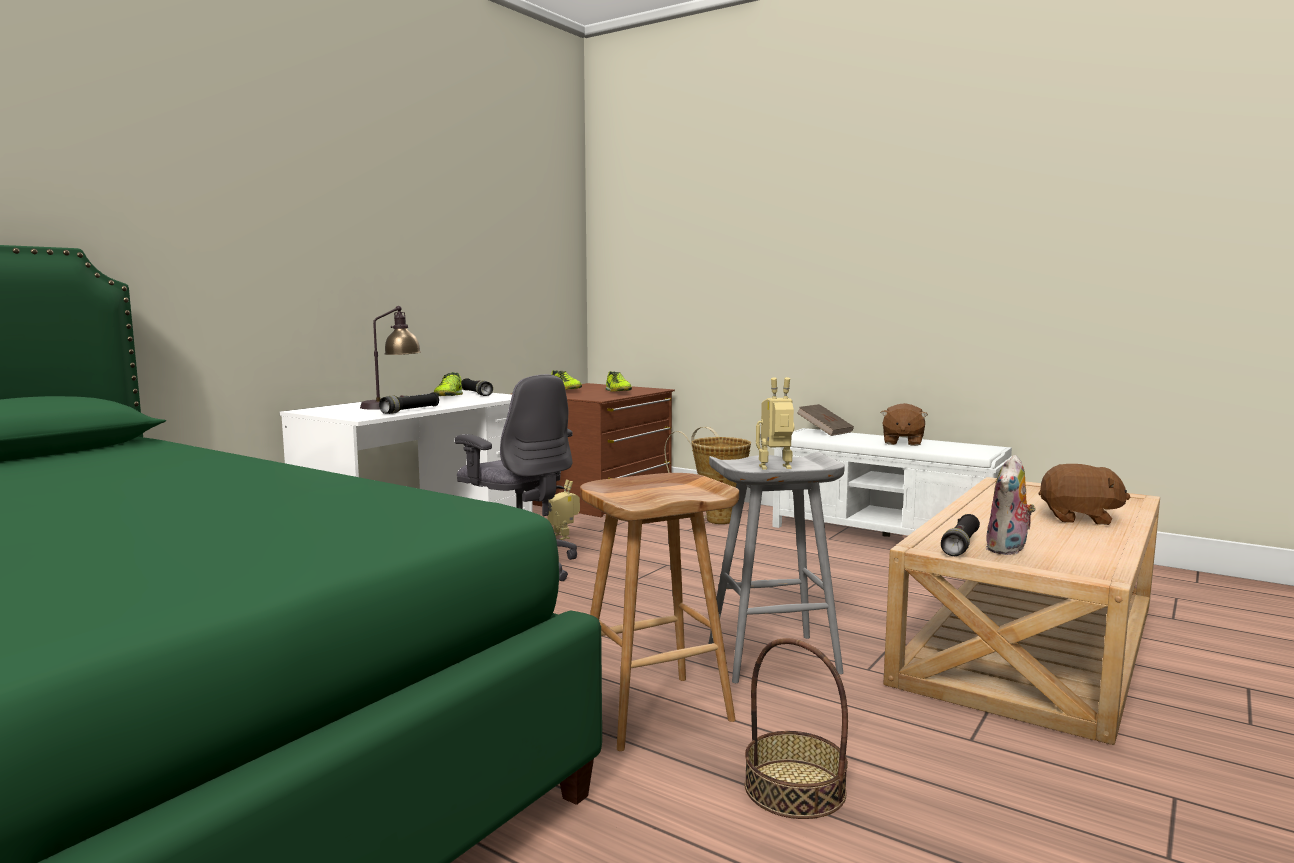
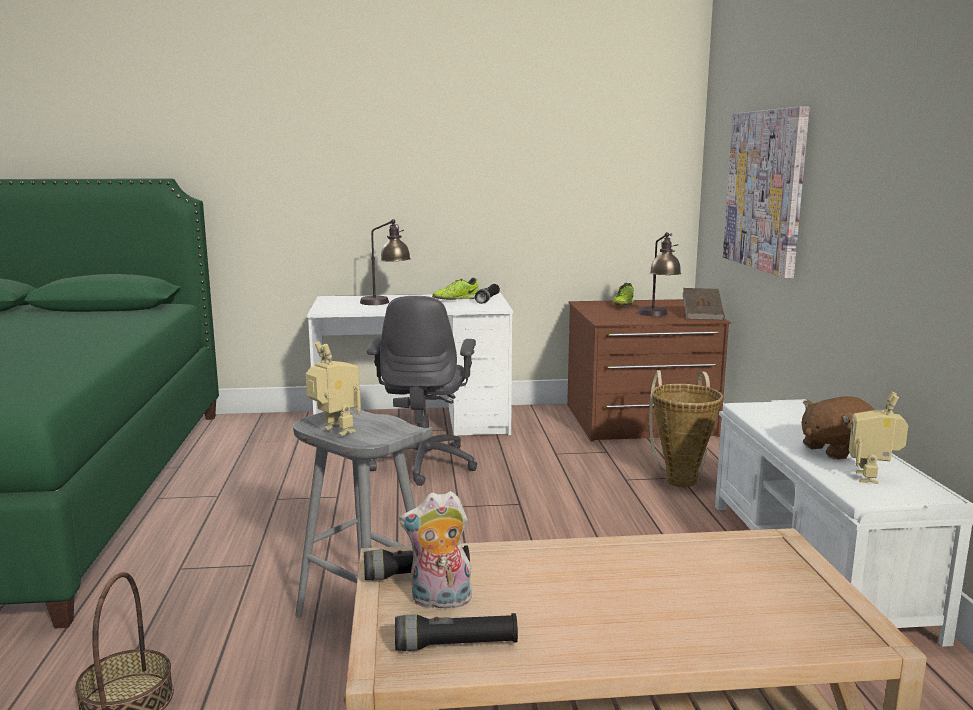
camera: 50 degrees right, 5 degrees up
black flashlight [379,392,439,414] -> black flashlight moved to [395,613,518,651]
toy robot [547,480,580,540] -> toy robot moved to [849,392,908,484]
brown stool [580,473,739,751] -> none
shoe [606,371,632,392] -> table lamp [638,232,681,316]
brown book [797,404,854,436] -> brown book moved to [682,288,725,320]
brown plush toy [1039,464,1130,525] -> none
none -> picture [723,106,809,278]

